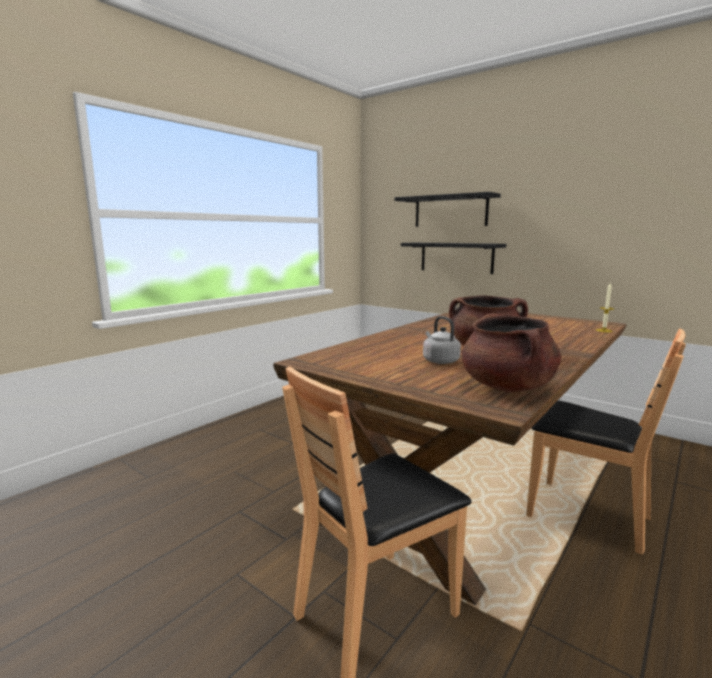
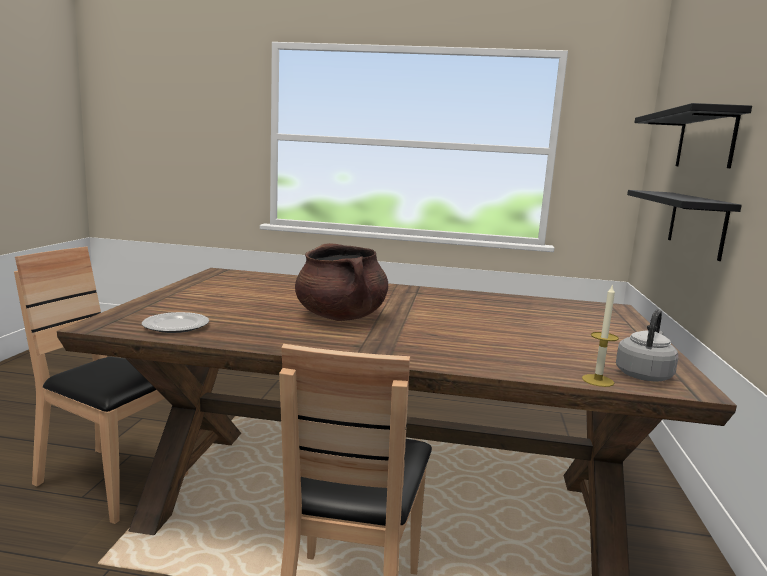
camera: 60 degrees right, 0 degrees up
grey kettle [423,316,461,364] -> grey kettle moved to [616,309,678,382]
brown cooking pot [462,314,561,393] -> plate [142,312,209,333]

